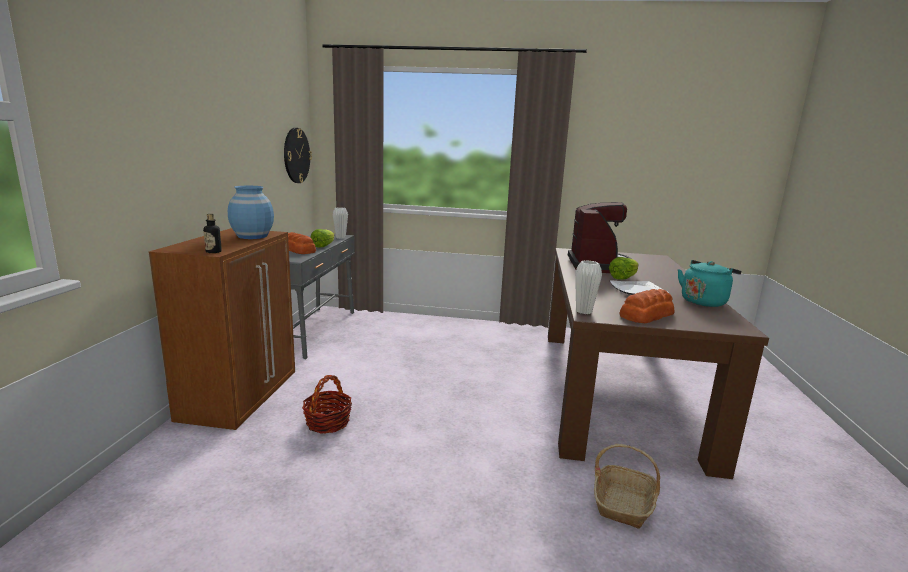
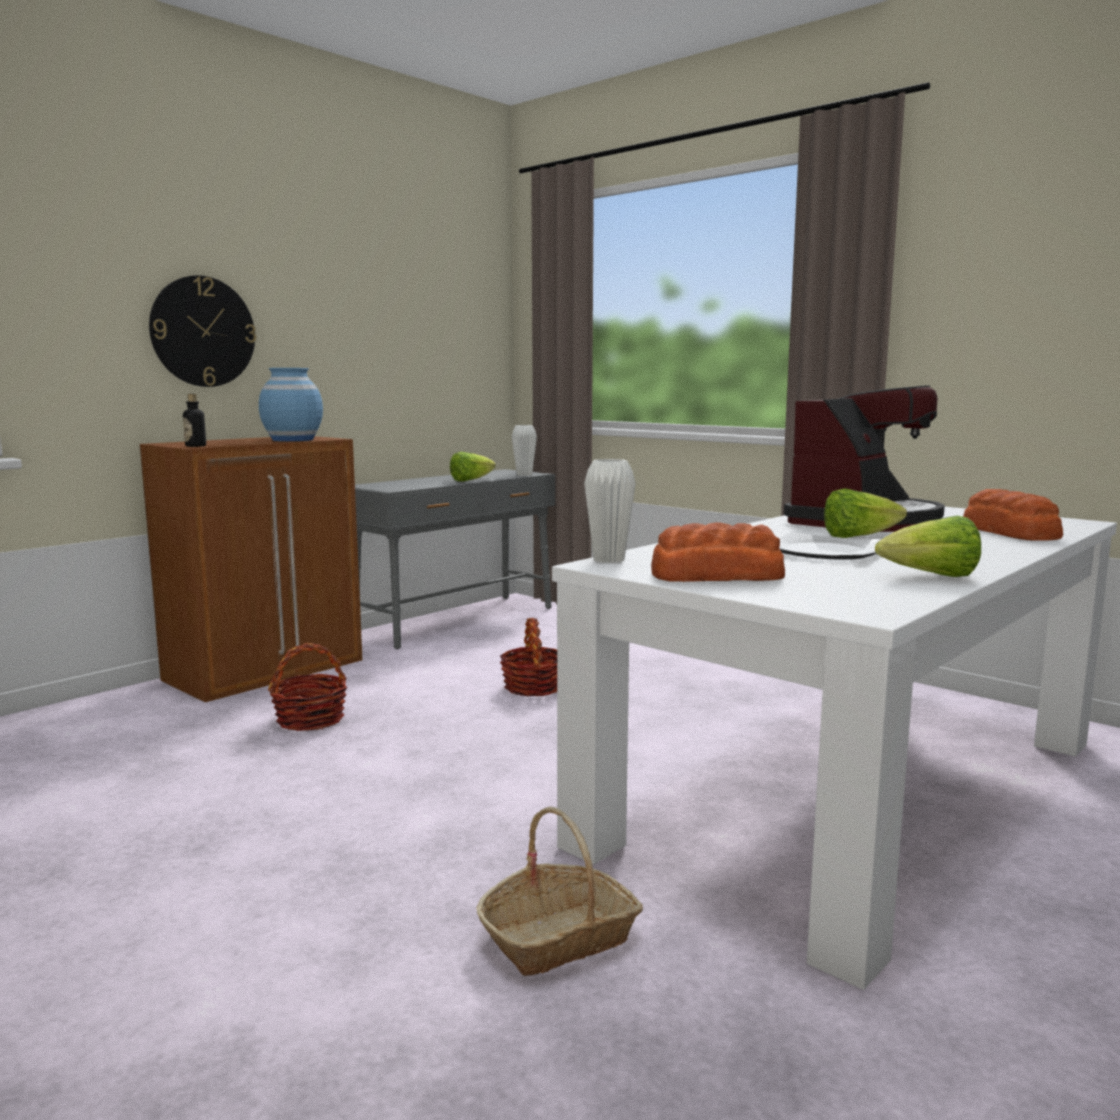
camera: 35 degrees right, 5 degrees down
wall clock [284,128,312,183] -> wall clock moved to [149,275,256,387]
bread [288,232,316,254] -> bread moved to [963,489,1063,541]
brown dining table [548,248,769,479] -> white dining table [552,507,1117,990]
turquoise kettle [678,260,741,307] -> lettuce [875,516,981,577]
none -> basket [500,618,557,696]

